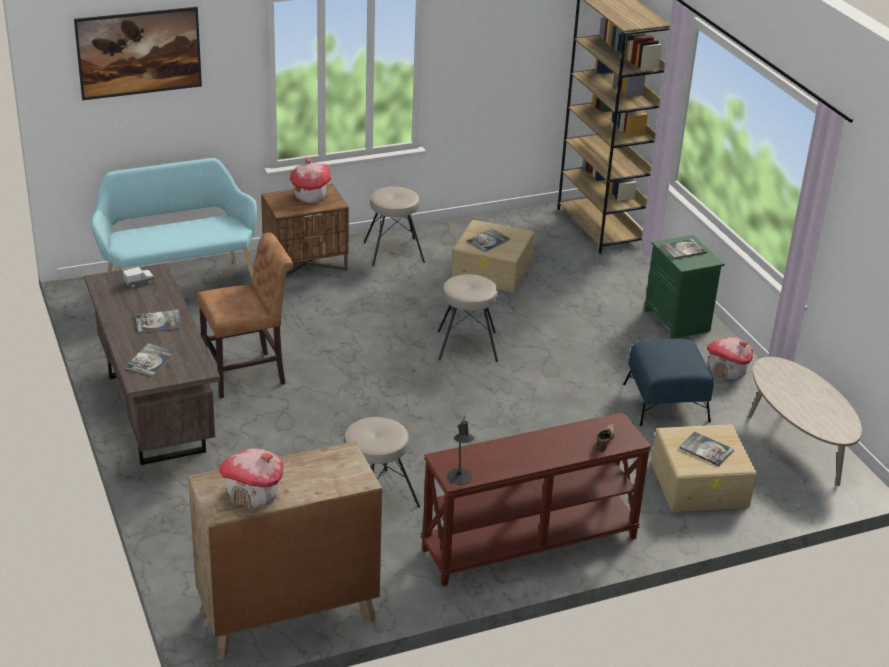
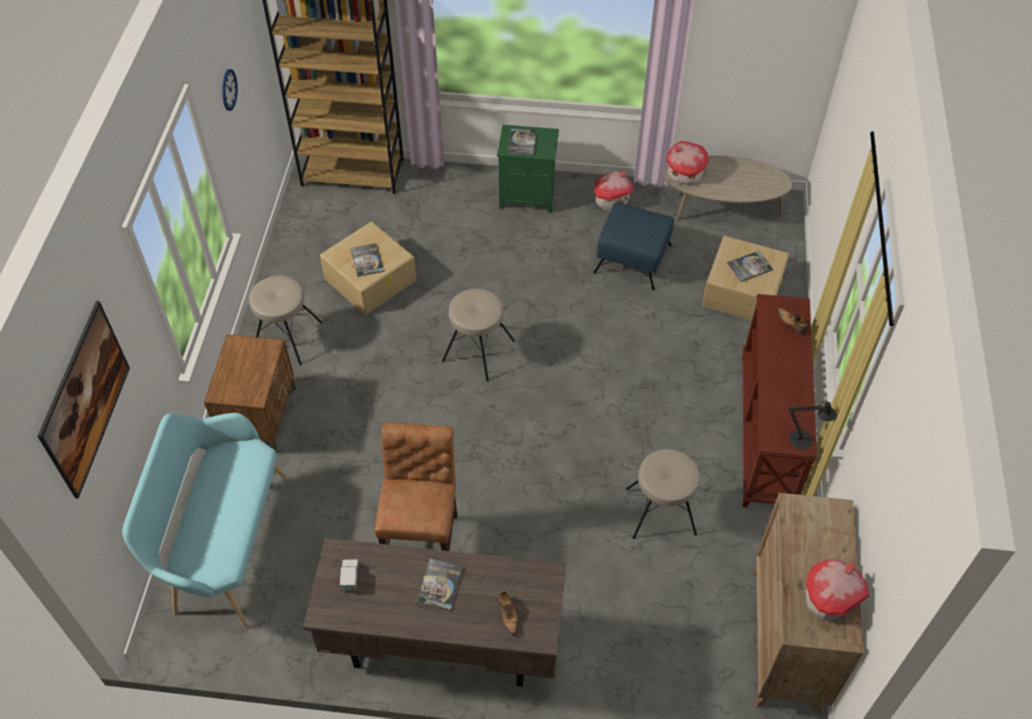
camera: 60 degrees left, 20 degrees up
book [124,343,177,377] -> shoe [499,592,518,635]
toy house [290,157,332,203] -> toy house moved to [667,141,709,185]
none -> wall clock [222,69,238,111]

